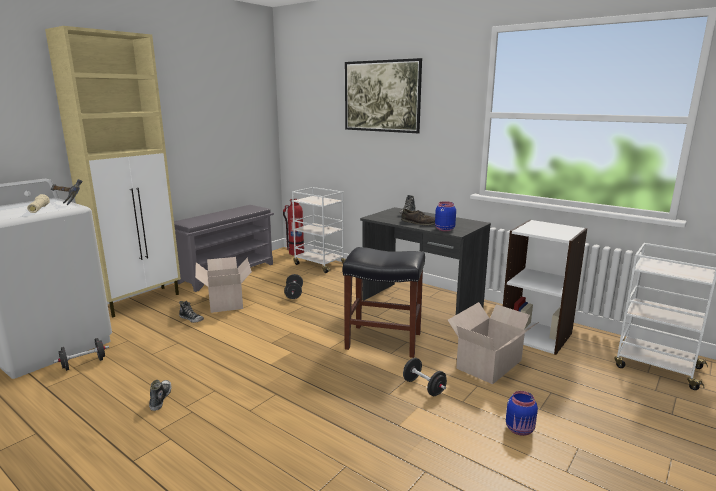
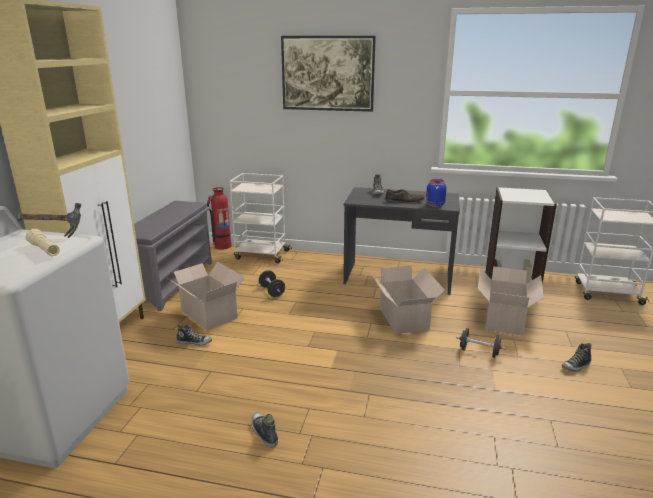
camera: 25 degrees left, 5 degrees up
black dumbbell [53,338,109,371] -> none
black stool [343,247,425,358] -> cardboard box [371,266,445,334]
blue jar [506,391,538,436] -> shoe [562,343,591,372]

